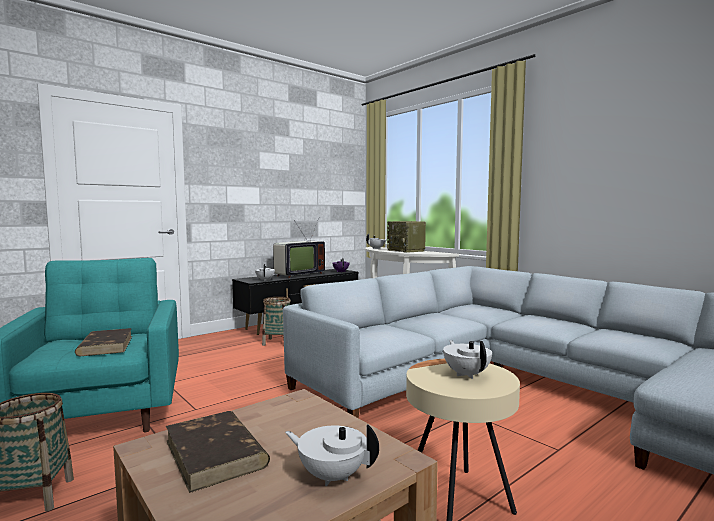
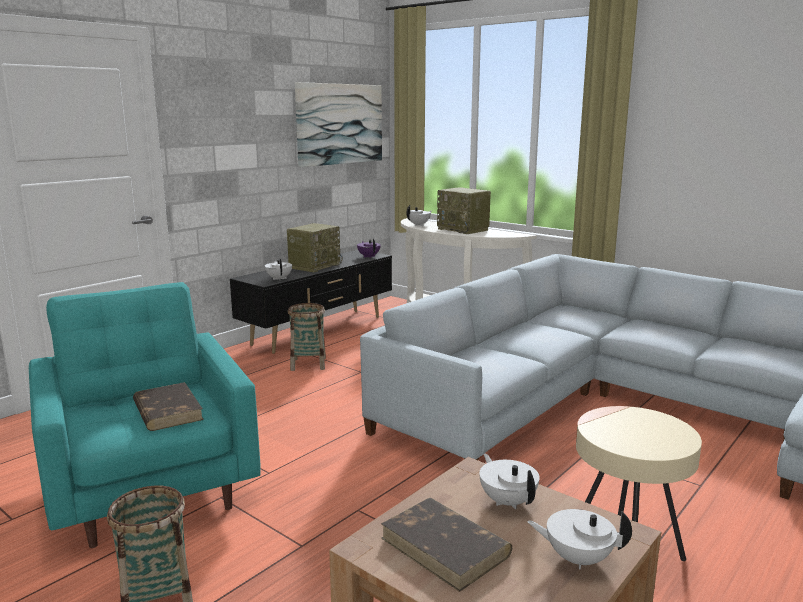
camera: 10 degrees left, 10 degrees up
television [273,220,325,278] -> radio [287,223,343,272]
white teapot [443,340,492,379] -> white teapot moved to [479,454,540,509]
none -> picture [295,82,382,167]

